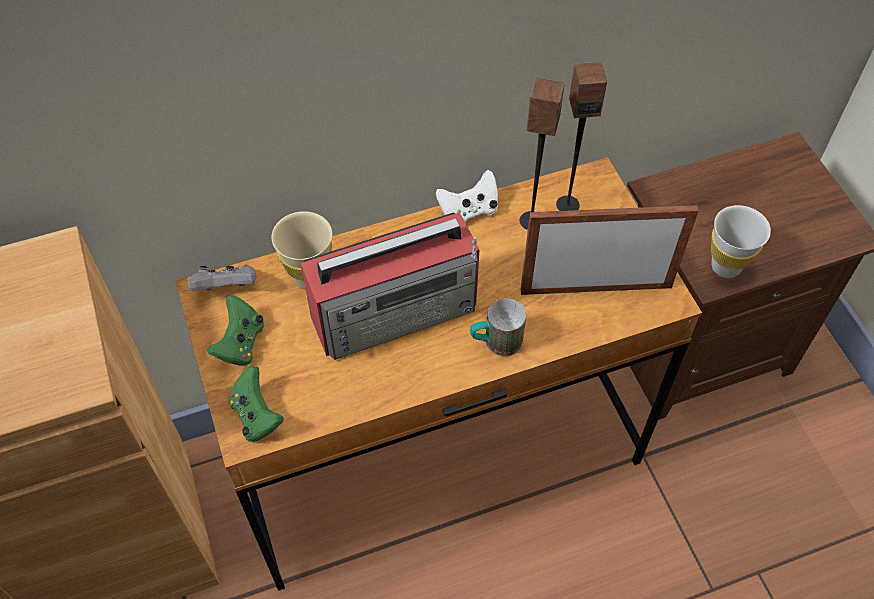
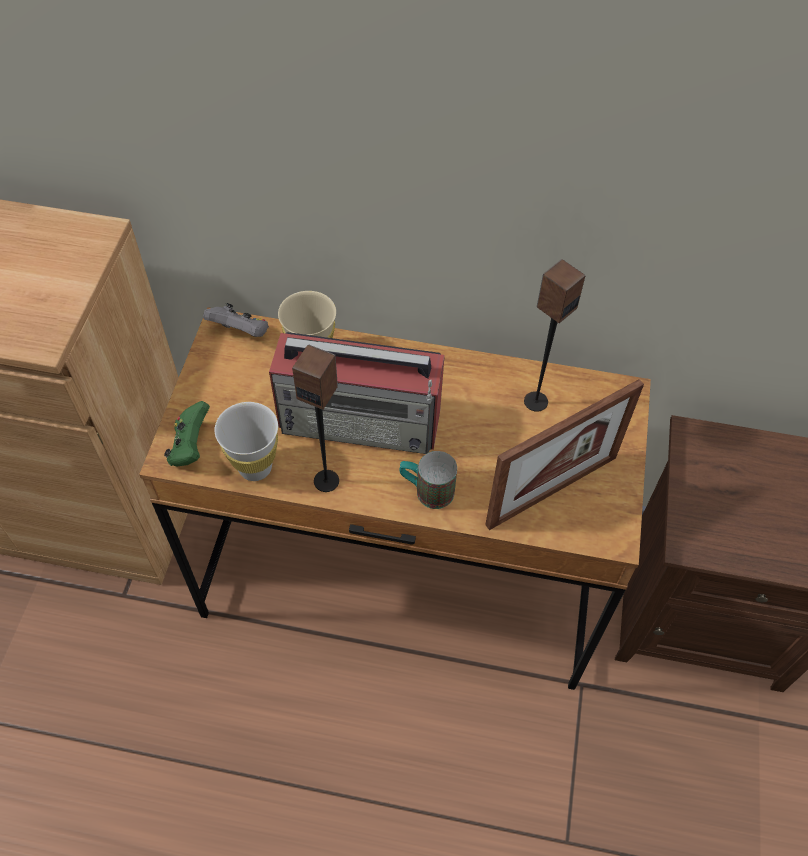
camera: 30 degrees right, 0 degrees up
green game controller [207,295,264,366] -> none
white game controller [436,170,498,223] -> none
picture frame [521,205,698,295] -> picture frame turned 120 degrees clockwise [485,379,644,530]
speaker [556,62,607,211] -> speaker moved to [292,344,339,492]
white cup [711,205,771,278] -> white cup moved to [215,402,278,481]

